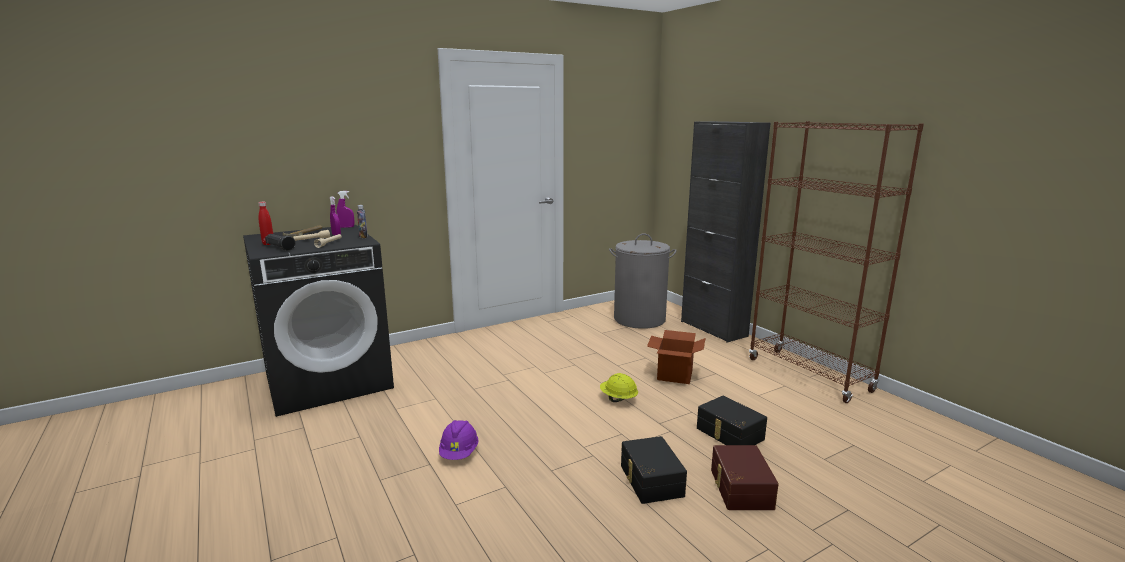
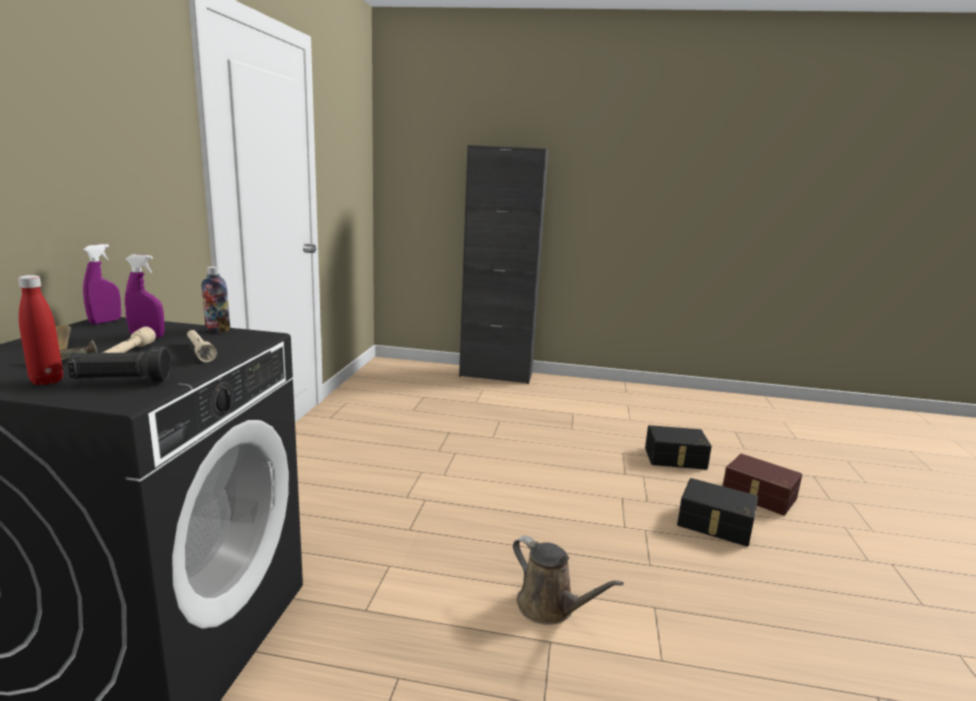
camera: 50 degrees left, 0 degrees up
purple hard hat [439,420,479,460] -> brown watering can [513,536,624,625]
yellow hard hat [600,373,638,402] -> none
grey laundry basket [609,233,676,329] -> none
cardboard box [647,330,705,384] -> none
brown bookcase [749,121,924,403] -> none

